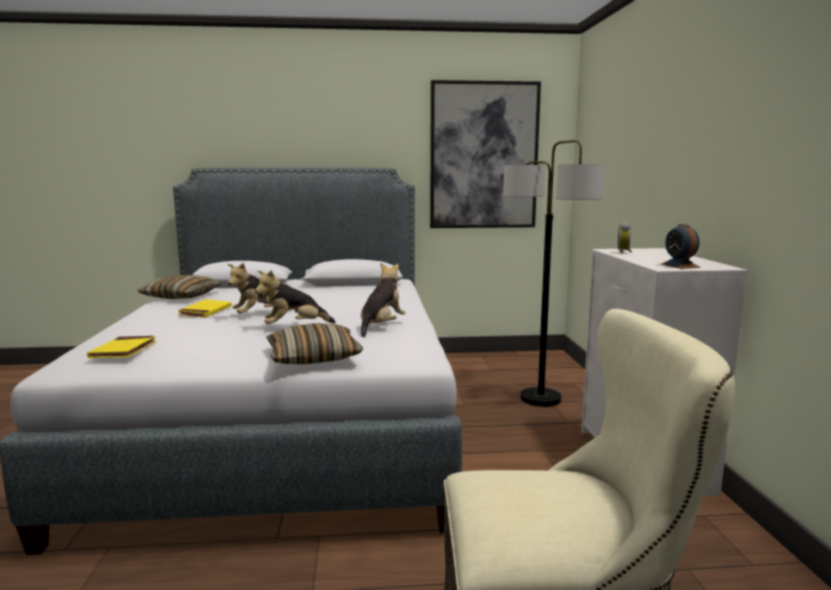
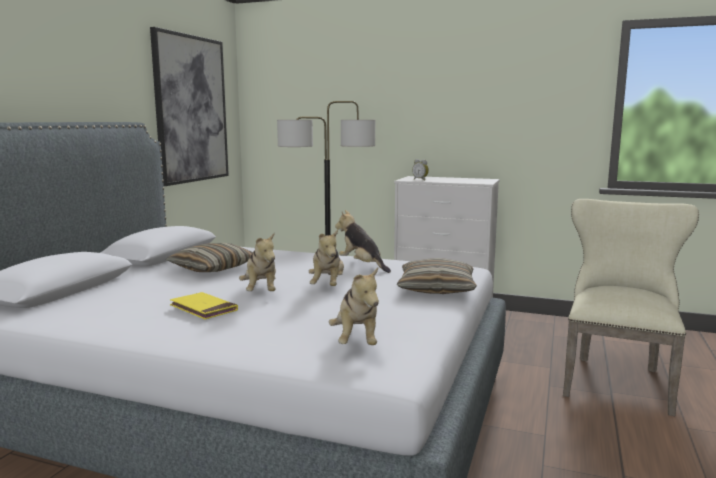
camera: 65 degrees left, 0 degrees up
yellow book [87,336,156,358] -> plush toy [329,267,379,345]
pillow [138,275,222,299] -> pillow moved to [166,243,253,272]
alarm clock [661,224,700,269] -> none

